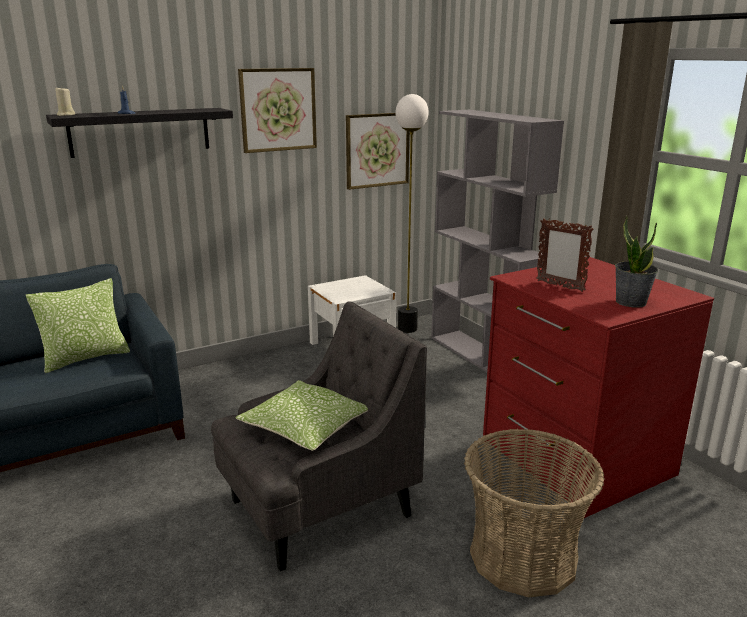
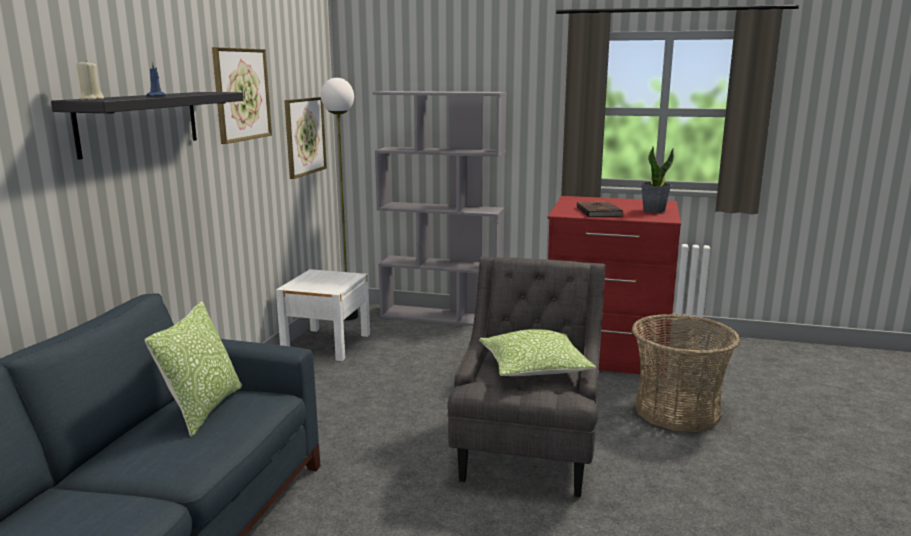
camera: 45 degrees left, 5 degrees down
picture frame [536,218,593,292] -> brown book [577,201,624,217]

